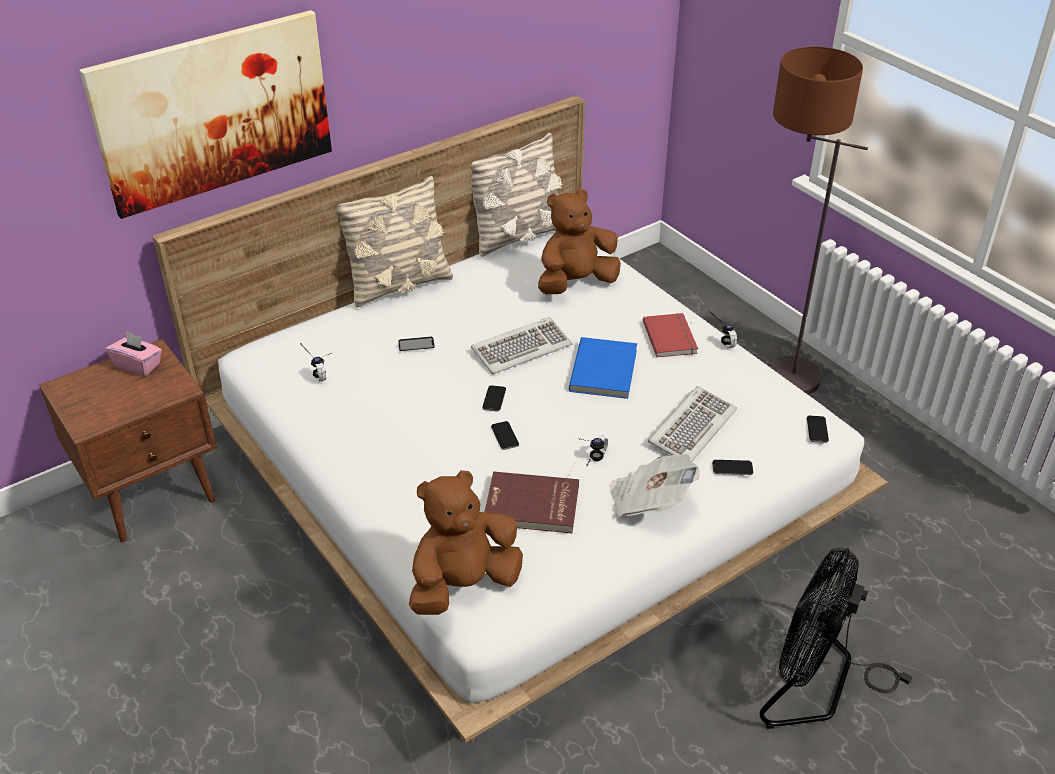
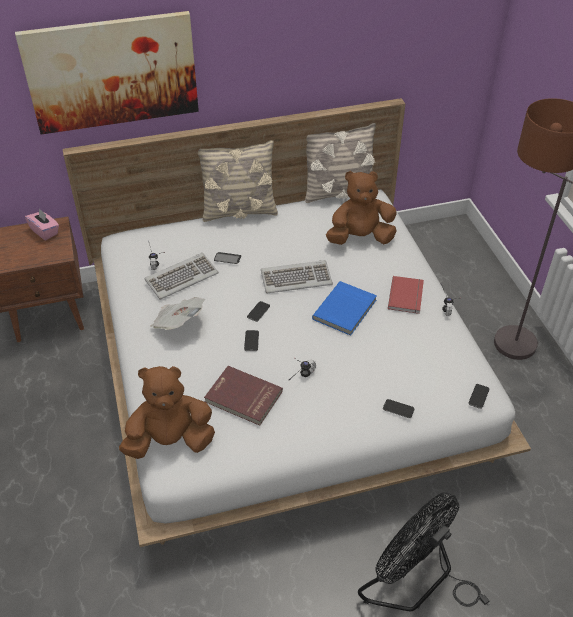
camera: 20 degrees right, 5 degrees up
newspaper [609,454,699,516] -> newspaper moved to [150,297,205,330]
keyboard [648,386,737,462] -> keyboard moved to [144,253,219,299]

